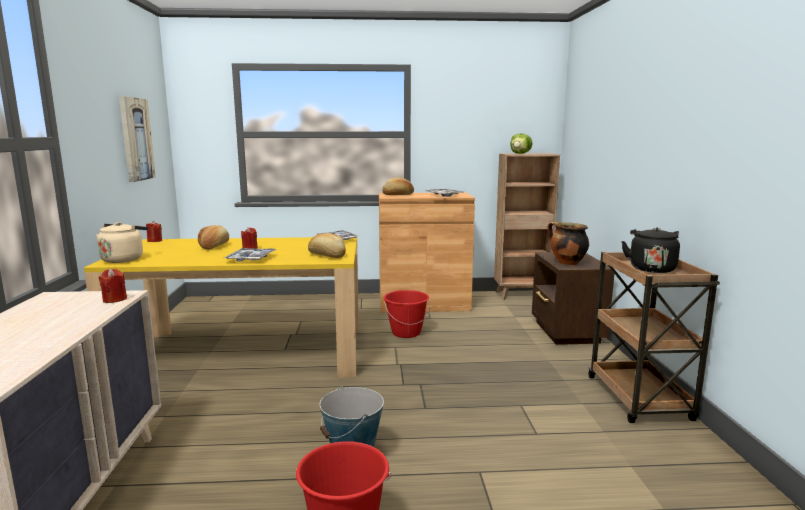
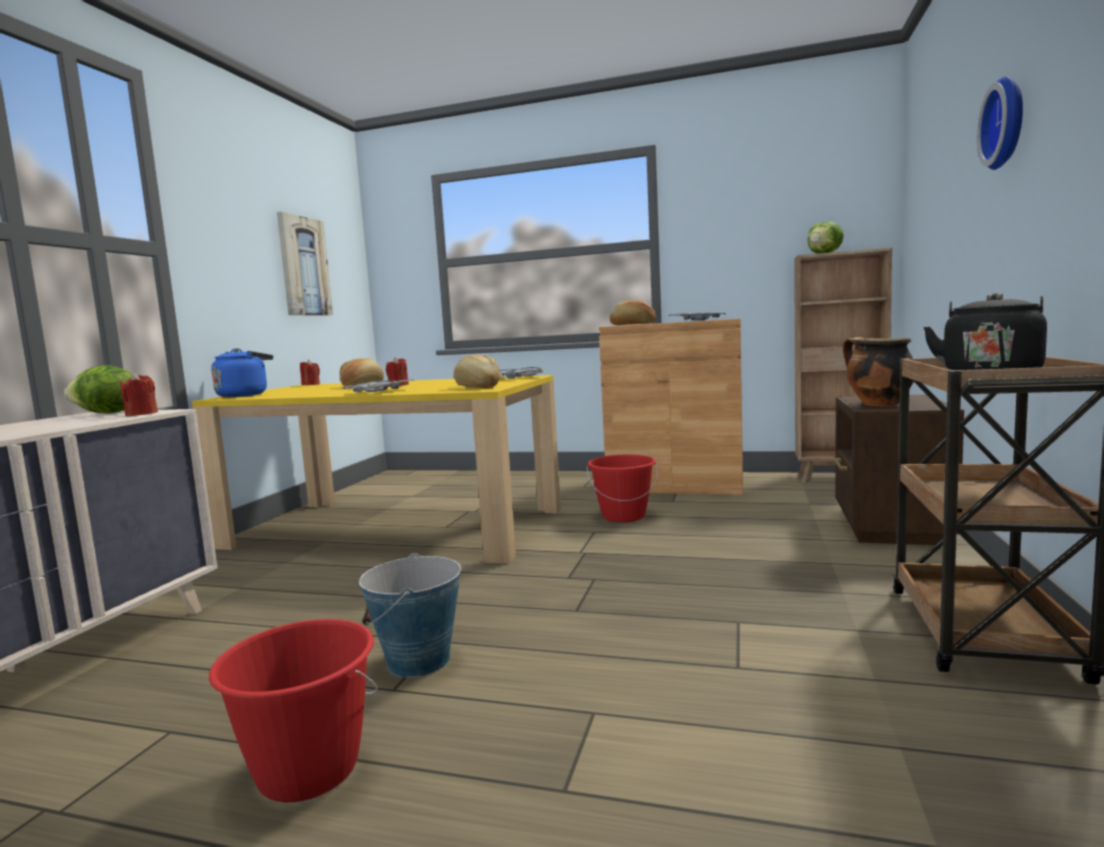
camera: 20 degrees right, 5 degrees down
beige kettle [96,222,149,263] -> blue kettle [211,348,273,397]
none -> lettuce [64,365,133,414]
none -> wall clock [977,77,1023,170]

